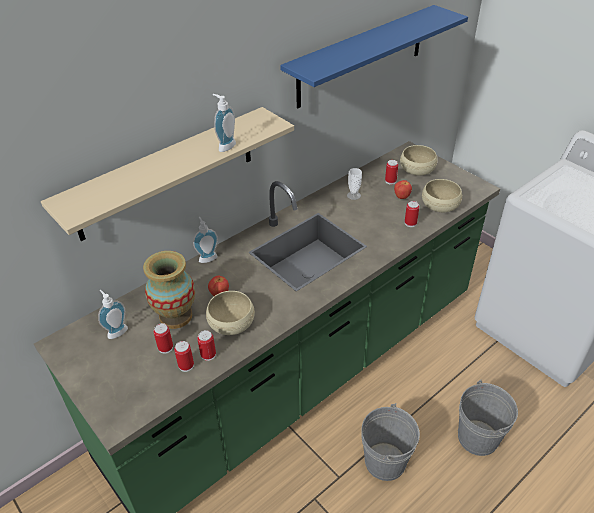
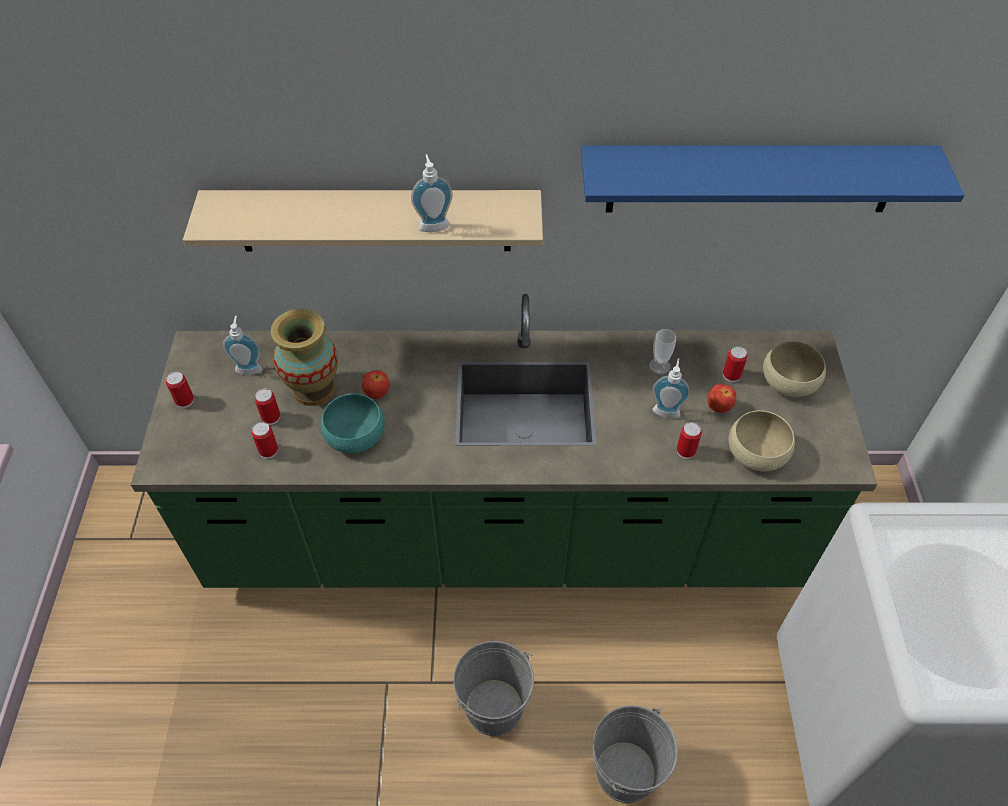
camera: 40 degrees right, 10 degrees up
soap dispenser [193,217,218,263] -> soap dispenser moved to [653,358,690,418]
can [197,330,216,361] -> can moved to [166,372,194,408]
beige bowl [206,291,255,335] -> turquoise bowl [321,393,385,453]

